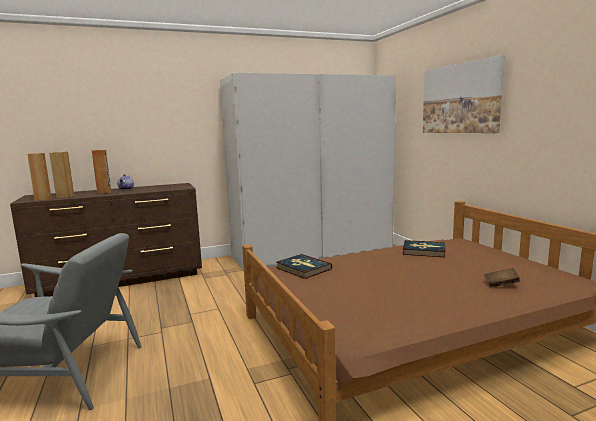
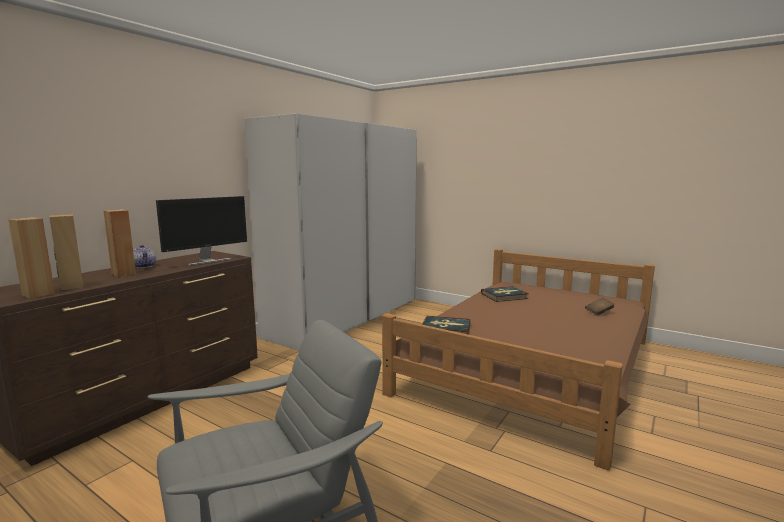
camera: 35 degrees left, 0 degrees up
picture [423,55,505,133] -> none
none -> monitor [156,196,247,266]

